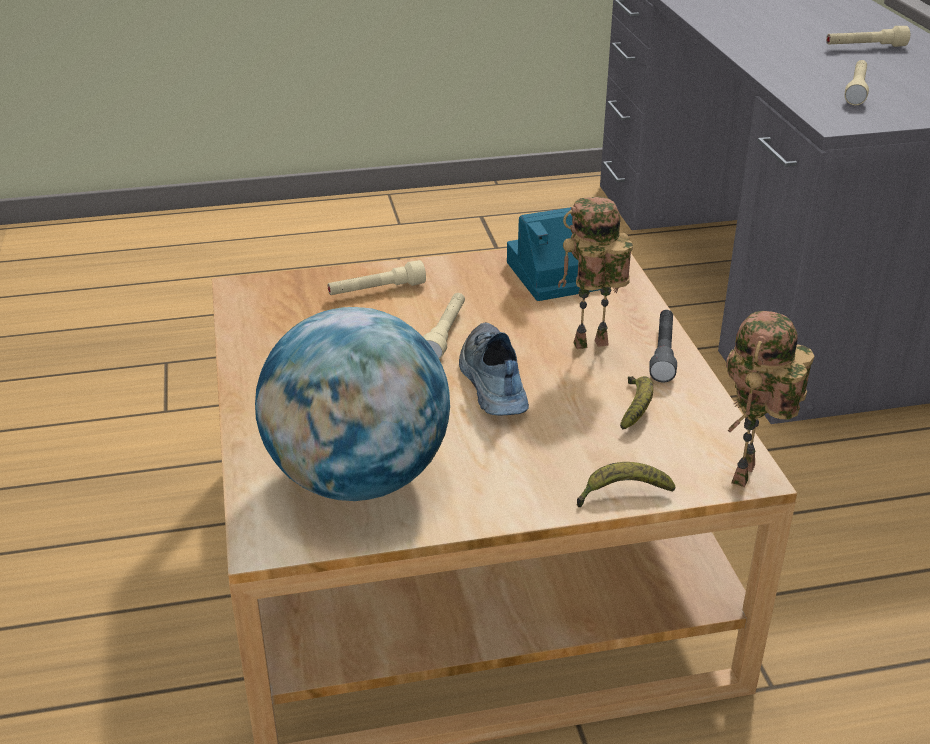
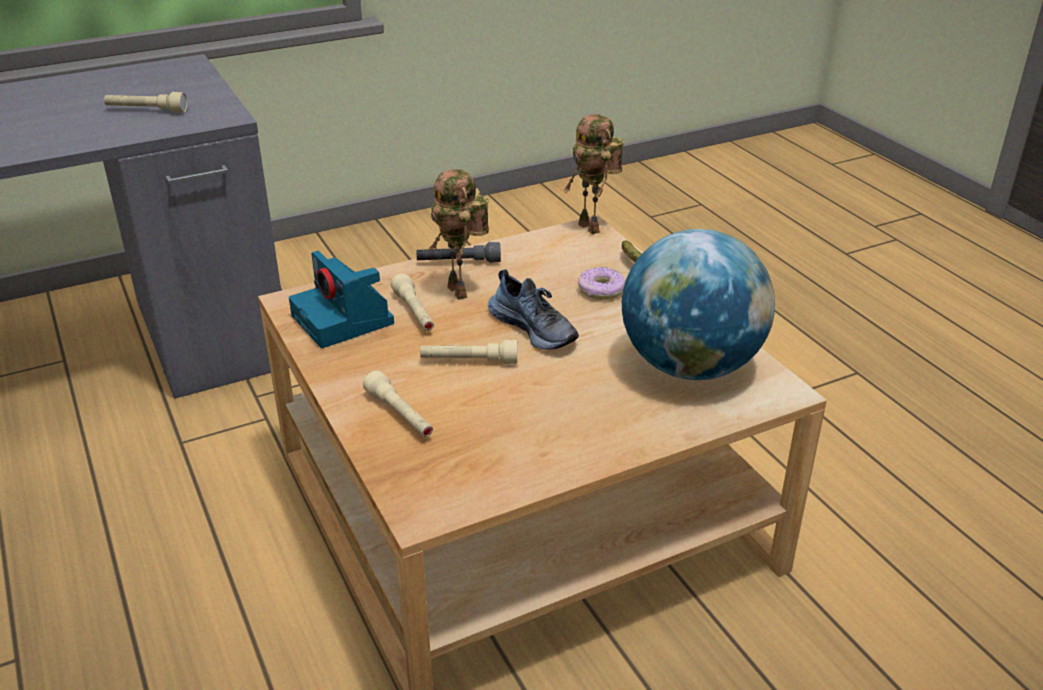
camera: 105 degrees left, 0 degrees up
shoe [459,322,529,415] -> shoe turned 105 degrees counterclockwise [488,269,579,350]
banana [620,376,653,430] -> none
toy robot [726,311,814,487] -> toy robot turned 45 degrees clockwise [564,114,624,235]
beige flashlight [826,26,910,47] -> beige flashlight moved to [391,273,434,331]
none -> donut [578,267,625,300]

